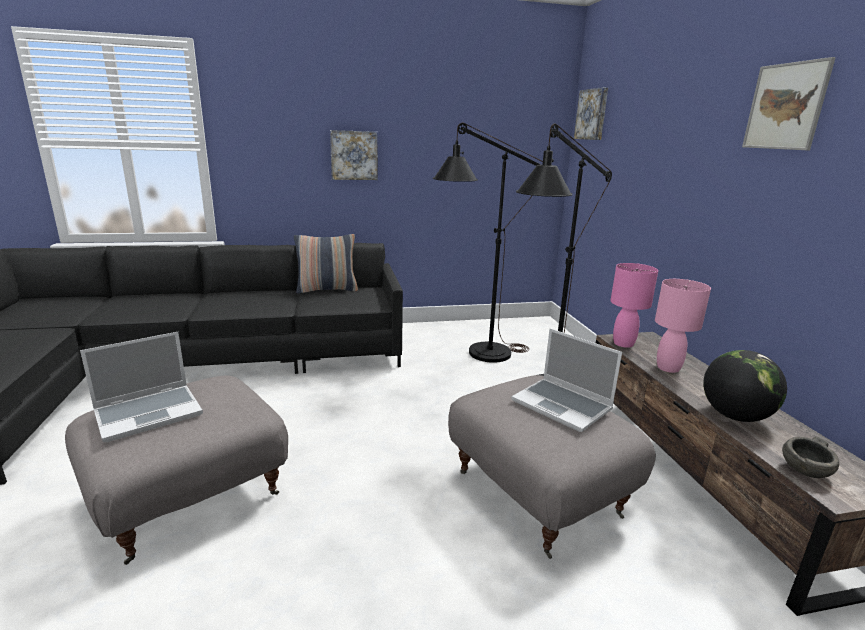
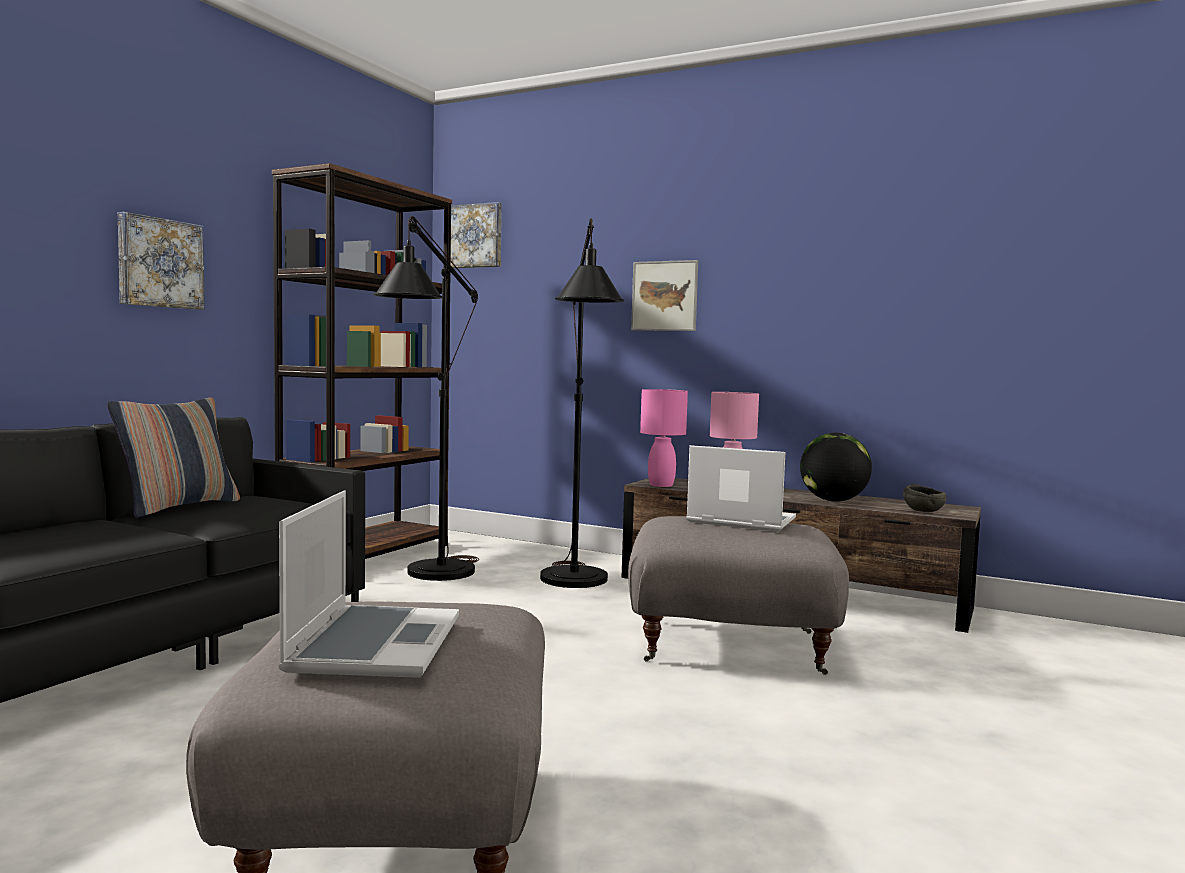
camera: 50 degrees left, 15 degrees down
laptop [511,328,622,432] -> laptop turned 150 degrees counterclockwise [686,445,796,532]
picture [742,57,836,151] -> picture moved to [631,260,698,331]
none -> brown bookcase [272,163,452,559]

